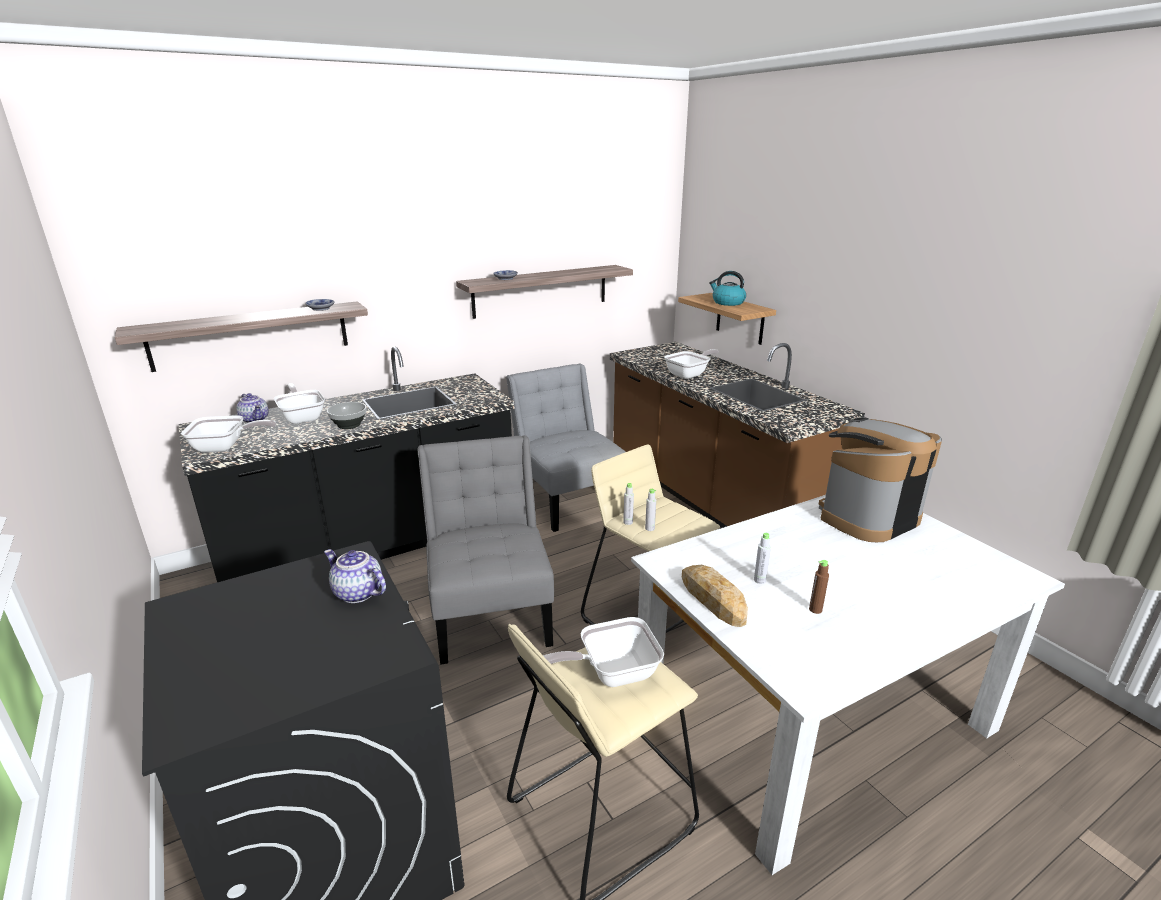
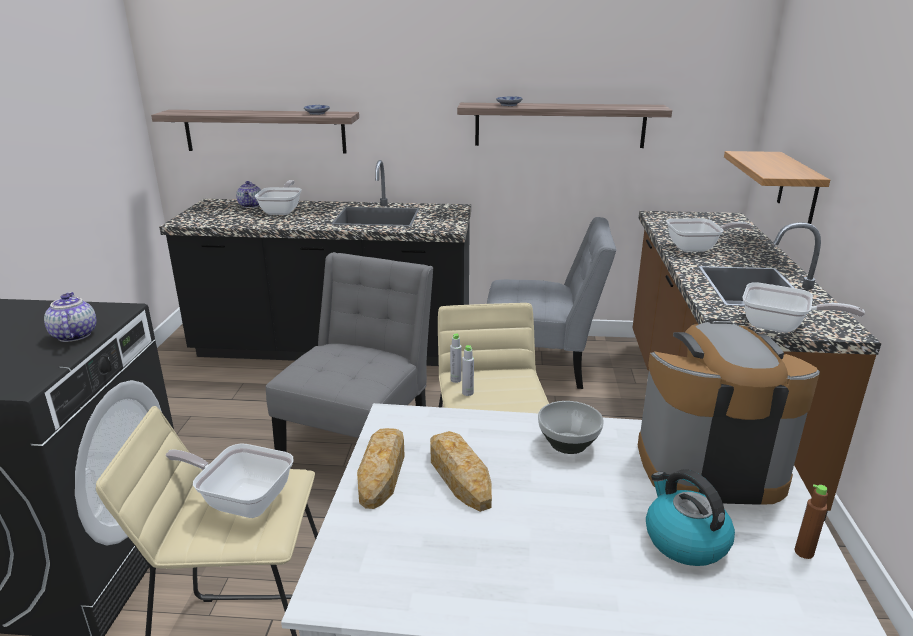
camera: 35 degrees right, 0 degrees up
frying pan [181,415,276,453] -> frying pan moved to [743,282,865,333]
bowl [327,402,367,429] -> bowl moved to [538,401,604,454]
grey chair [506,363,626,532] -> grey chair turned 90 degrees clockwise [487,217,617,389]
kettle [709,271,746,306] -> kettle moved to [646,469,735,566]
grey bottle [754,533,771,584] -> bread [430,431,492,512]
brown bottle [809,560,829,614] -> brown bottle moved to [795,484,828,559]

